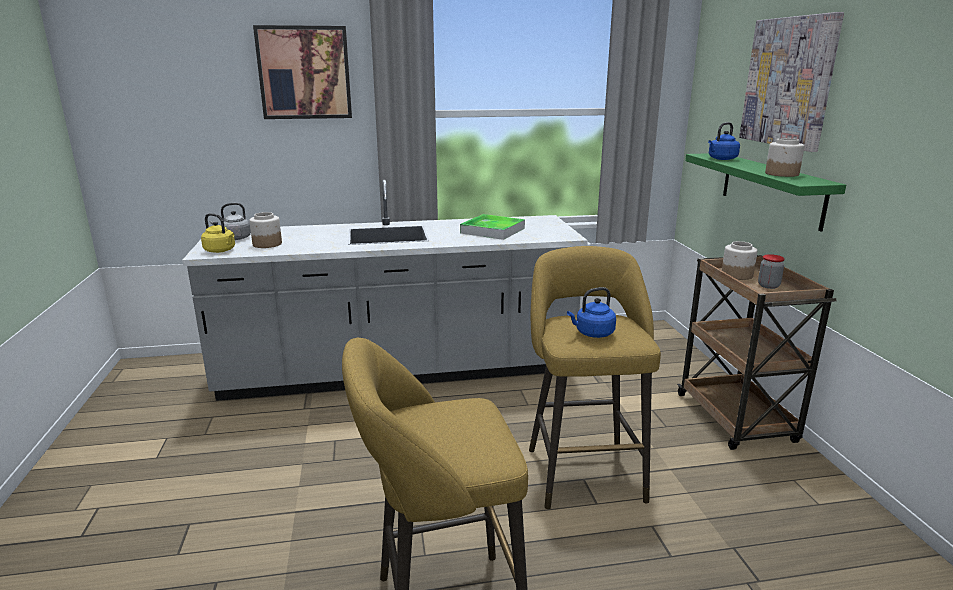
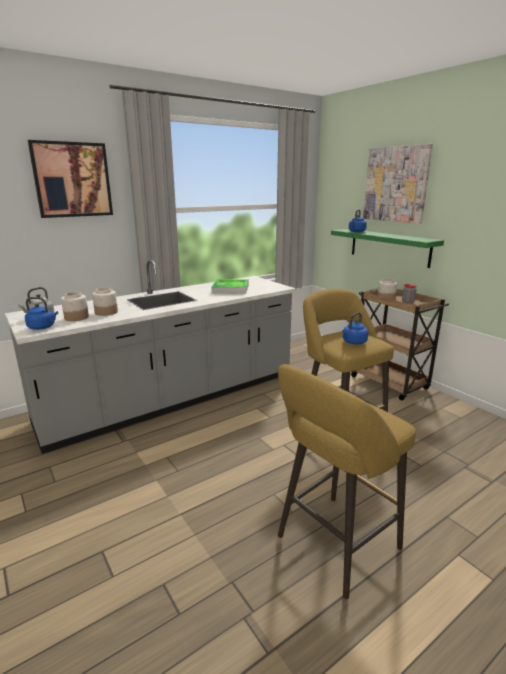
camera: 25 degrees left, 0 degrees up
yellow kettle [201,213,235,253] -> blue kettle [25,297,58,330]
jar [765,138,805,177] -> jar moved to [92,288,118,316]

